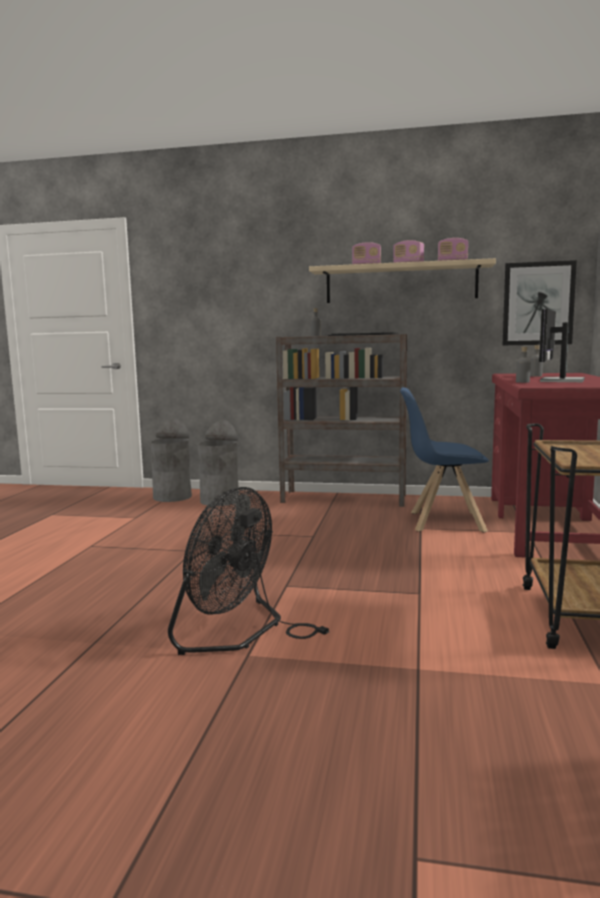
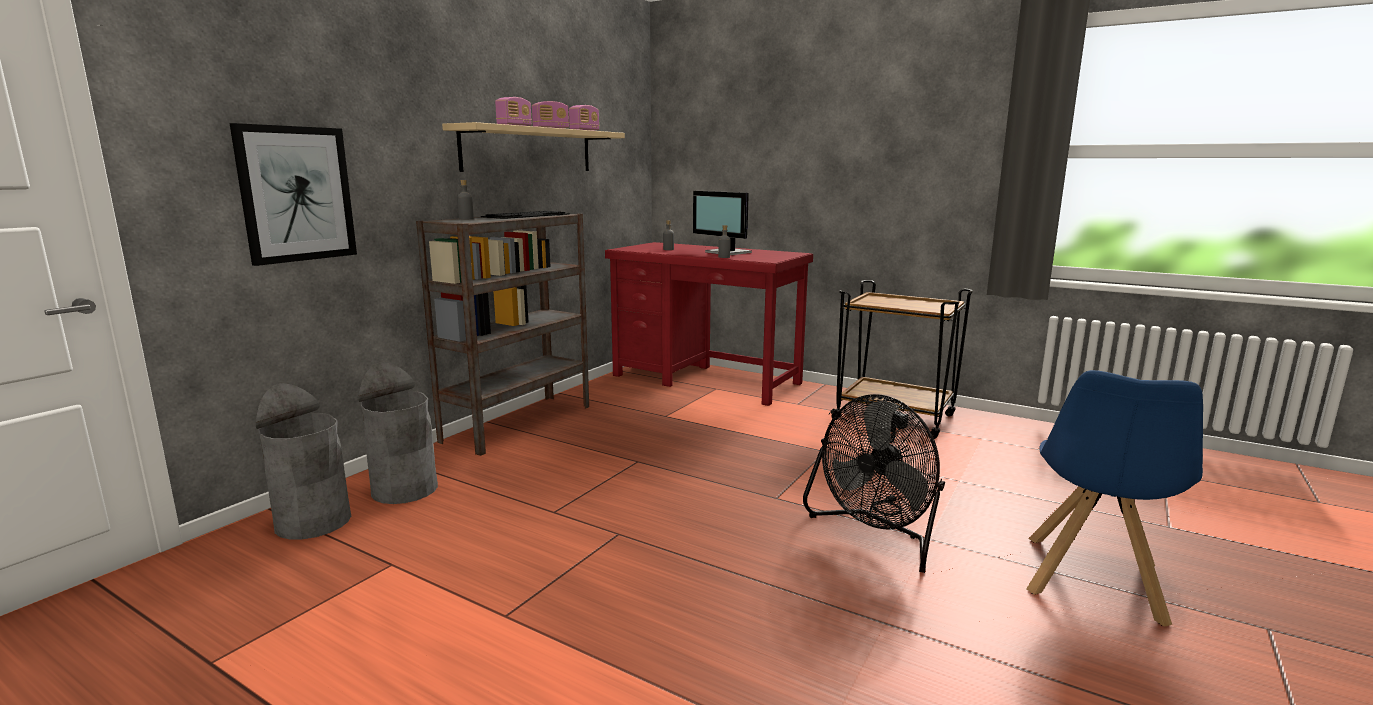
camera: 70 degrees left, 5 degrees up
blue chair [400,387,489,532] -> blue chair moved to [1027,370,1203,627]
picture [503,260,577,345] -> picture moved to [230,123,357,266]

